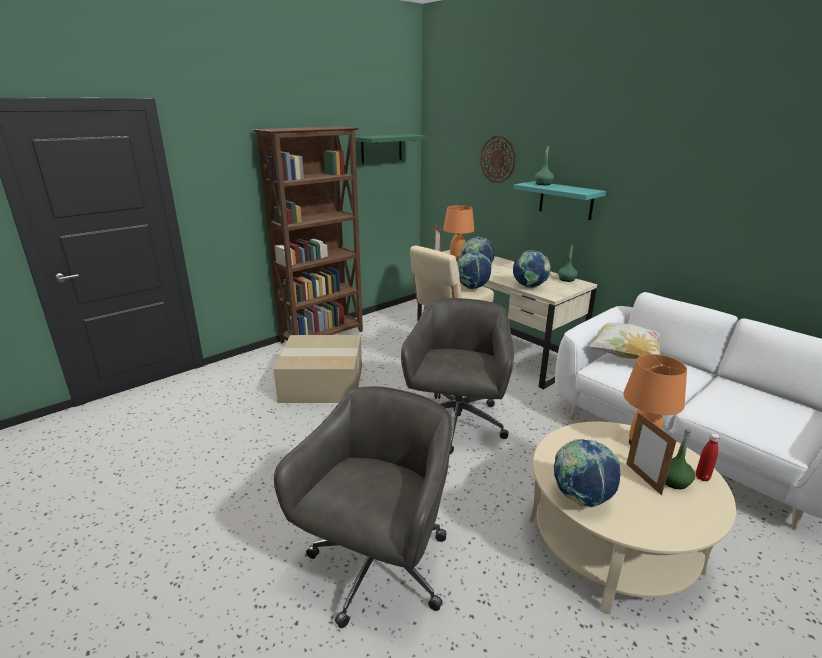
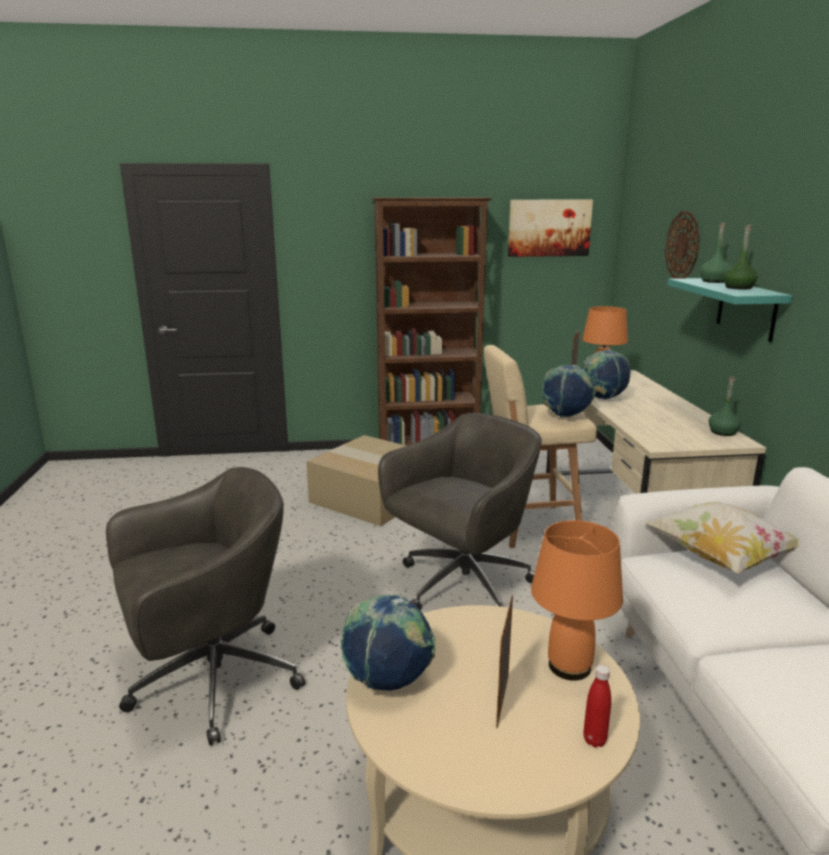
camera: 35 degrees right, 5 degrees down
green shelf [355,134,426,163] -> picture [508,200,593,257]
globe [513,250,551,288] -> none
green bottle [665,428,695,489] -> green bottle moved to [723,225,758,290]

